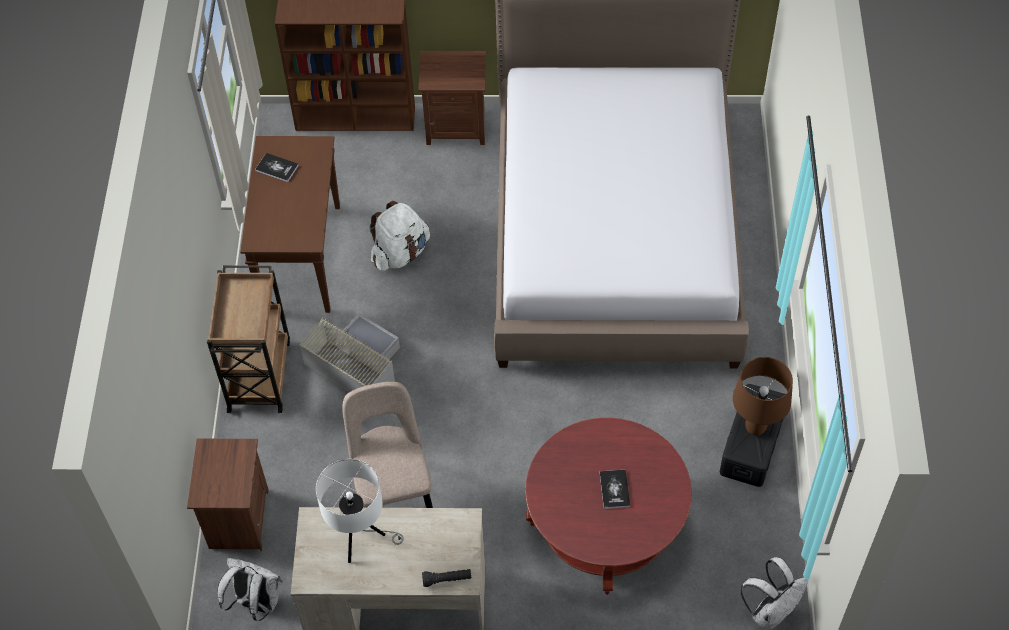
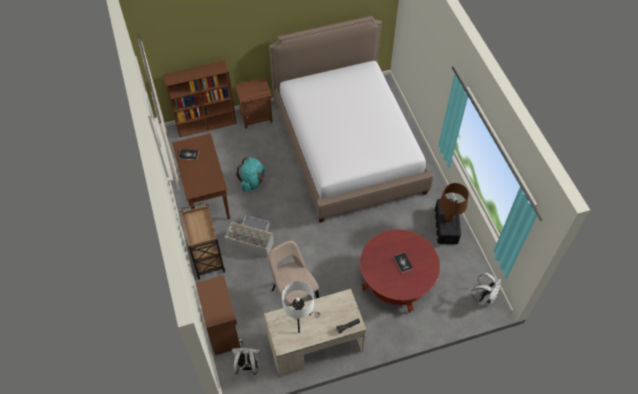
camera: 20 degrees left, 0 degrees up
brown nightstand [187,439,269,551] -> brown cabinet [196,275,243,355]
white backpack [369,201,430,271] -> turquoise backpack [236,158,265,192]

